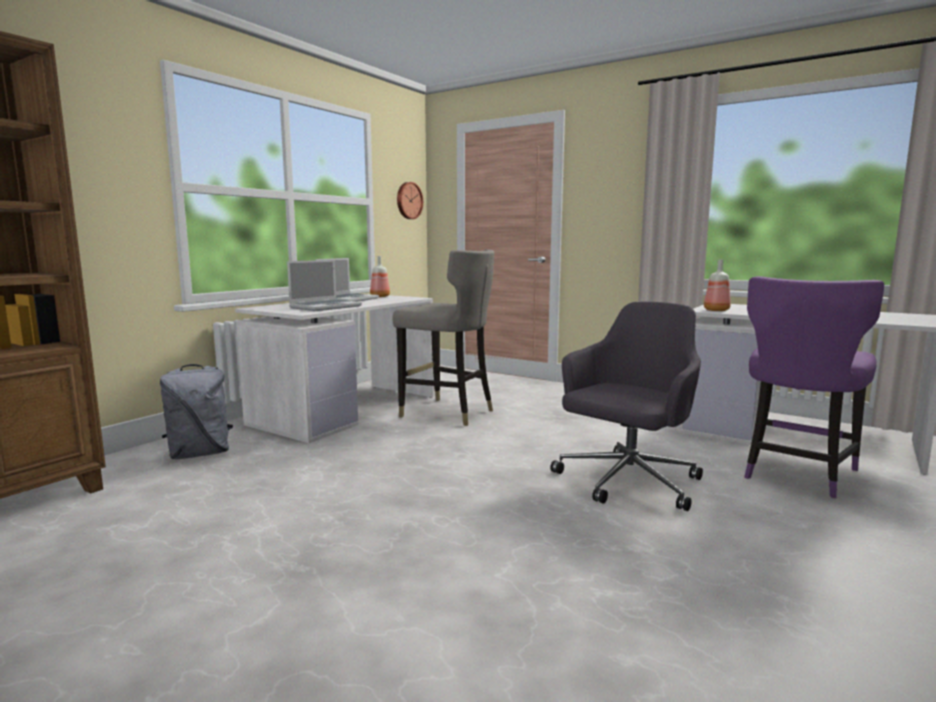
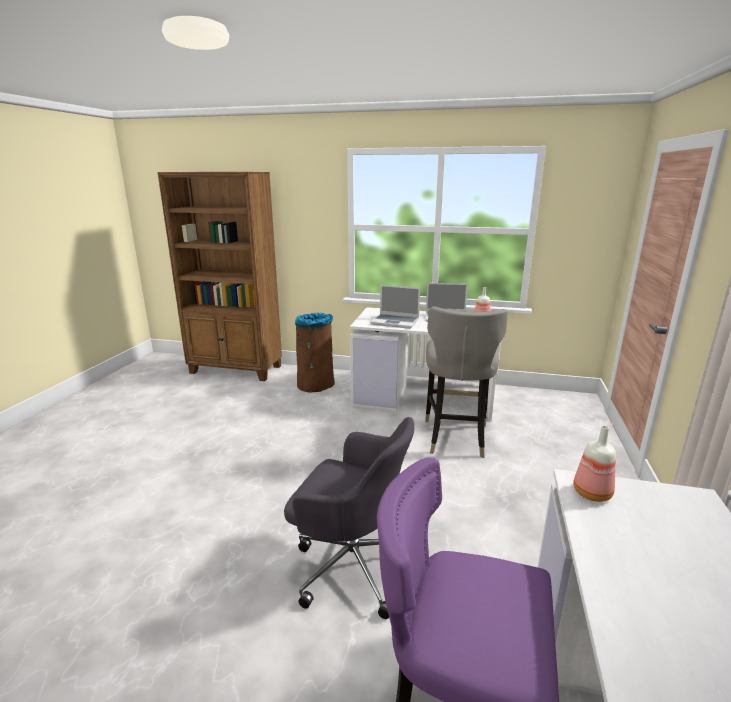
camera: 70 degrees right, 10 degrees up
grey backpack [160,364,233,459] -> brown trash can [295,313,335,392]
wall clock [397,182,423,219] -> none

